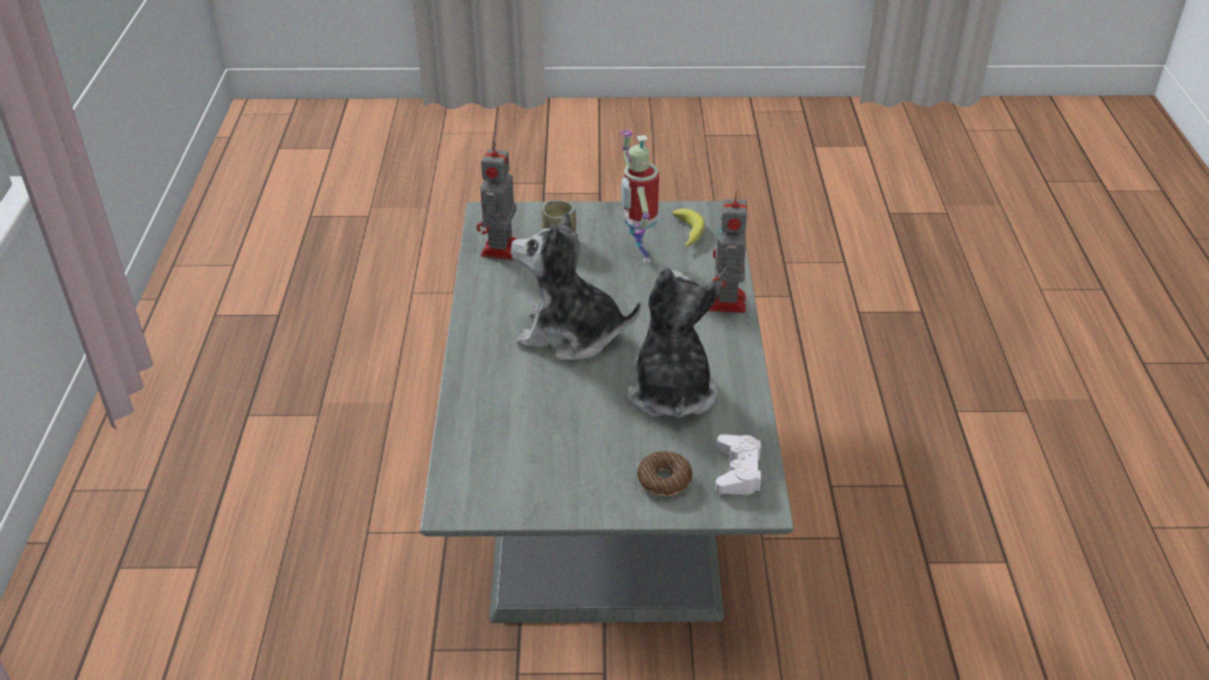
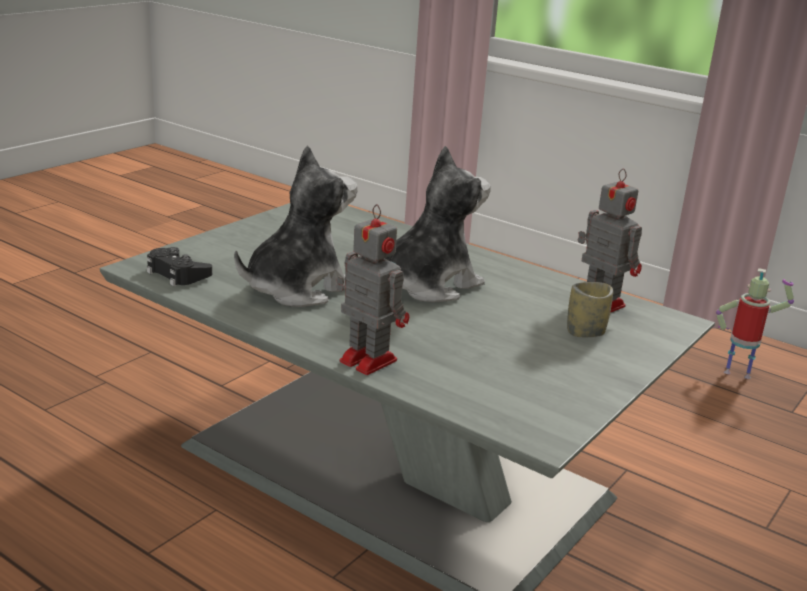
camera: 125 degrees right, 15 degrees down
toy robot [619,130,659,263] -> toy robot moved to [716,268,794,379]
plush toy [627,268,722,418] -> plush toy turned 75 degrees counterclockwise [234,145,358,307]
donut [637,451,693,497] -> none
banana [672,209,705,247] -> none
white game controller [715,434,762,495] -> black game controller [147,247,212,286]

